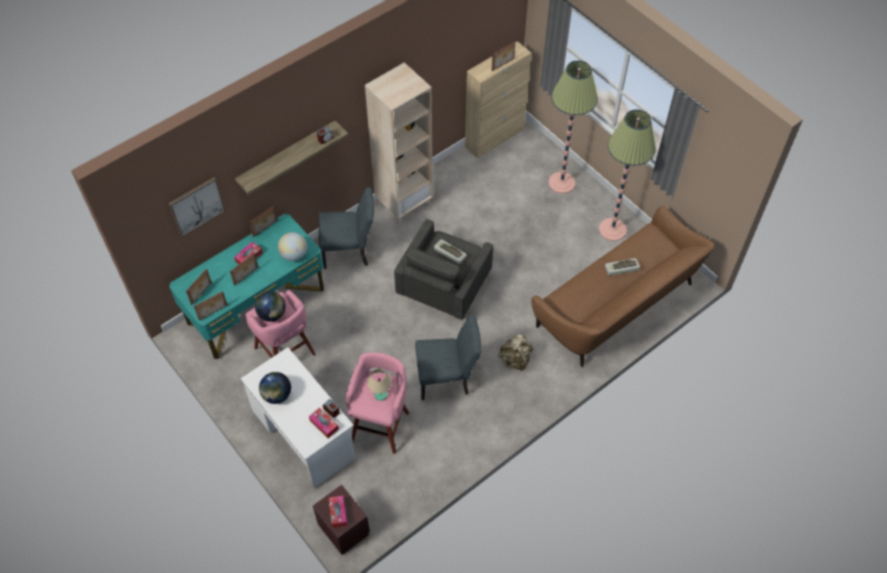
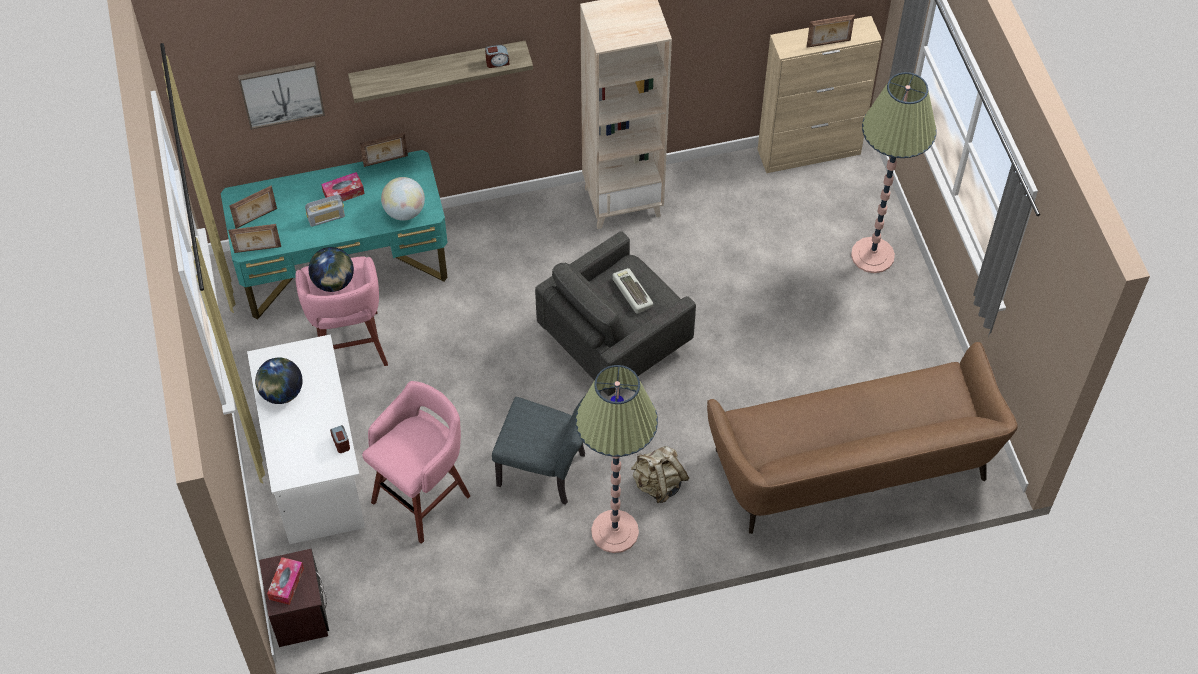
camera: 25 degrees right, 0 degrees up
picture frame [230,253,258,286] -> radio [305,195,345,227]
tissue box [309,408,339,438] -> none
grey chair [319,187,374,269] -> none
beige table lamp [368,369,392,401] -> none
floor lamp [599,110,656,241] -> floor lamp moved to [576,365,658,553]
keyboard [605,258,640,276] -> none

